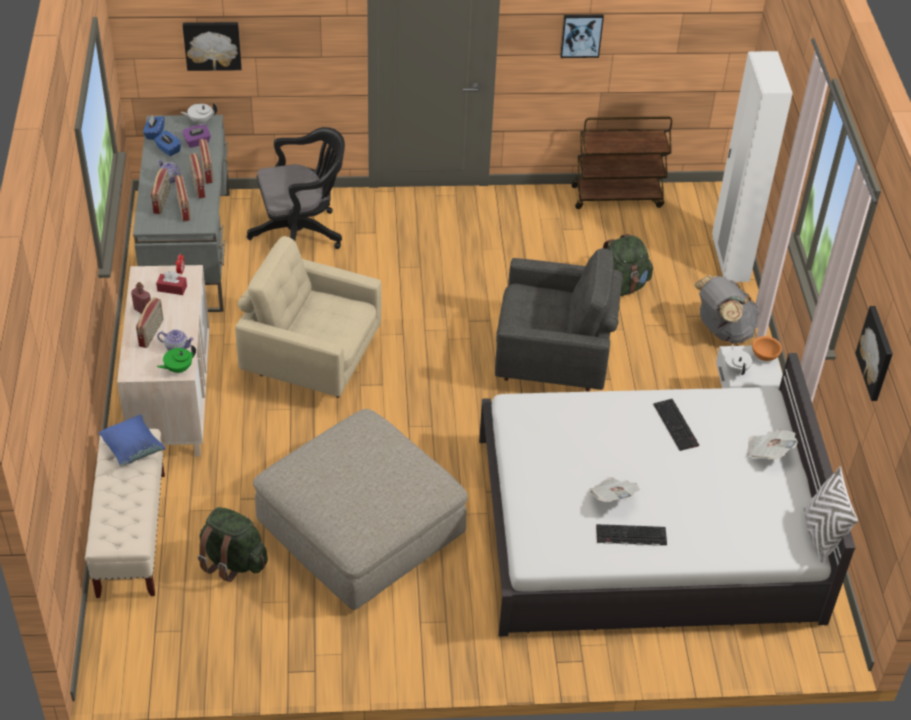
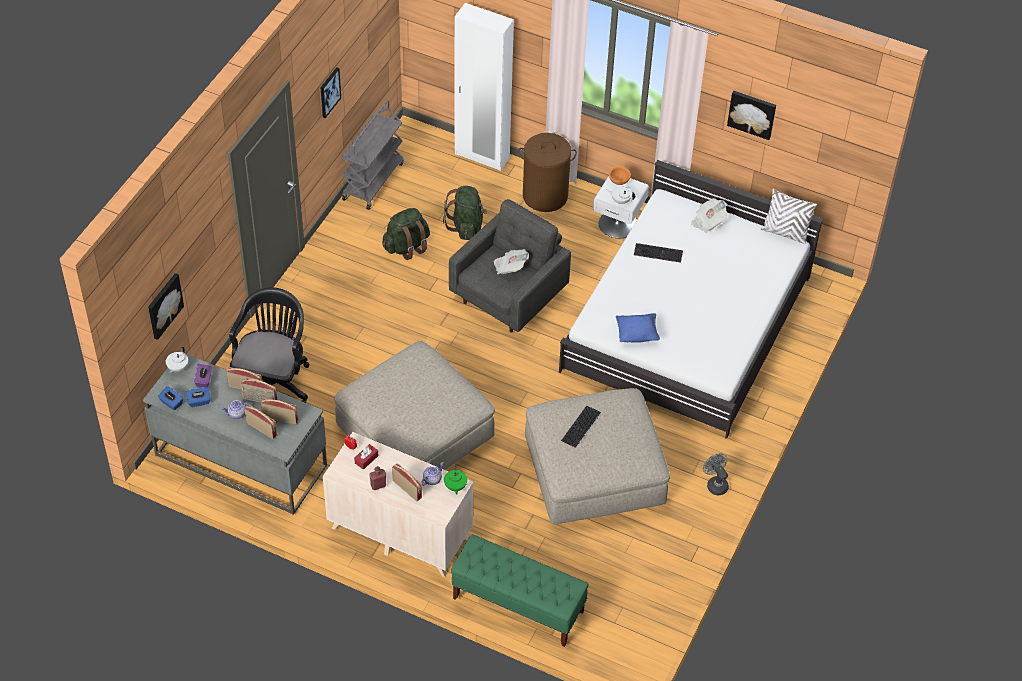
camera: 60 degrees left, 5 degrees up
beige bench [85,429,165,598] -> green bench [451,534,589,647]
blue pillow [99,414,166,466] -> blue pillow moved to [616,313,660,343]
green backpack [198,507,268,582] -> green backpack moved to [383,208,430,260]
beige armchair [235,236,381,398] -> beige ottoman [334,341,495,470]
brown cart [571,117,672,209] -> grey cart [341,100,404,210]
newspaper [589,477,640,502] -> newspaper moved to [494,249,529,274]
keyboard [596,524,667,546] -> keyboard moved to [561,405,601,448]
grey backpack [694,275,760,344] -> brown laundry basket [518,133,577,212]
none -> grey fan [703,453,729,495]

